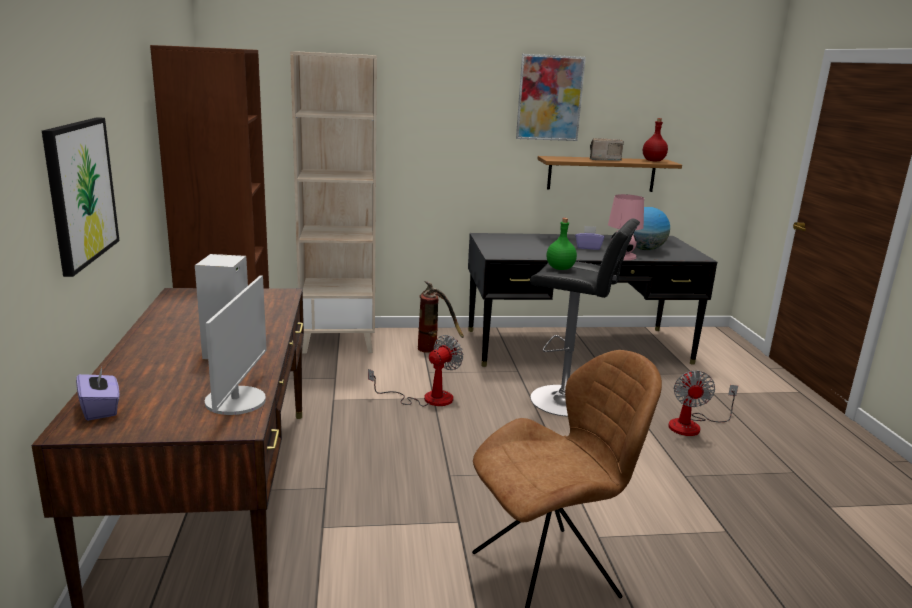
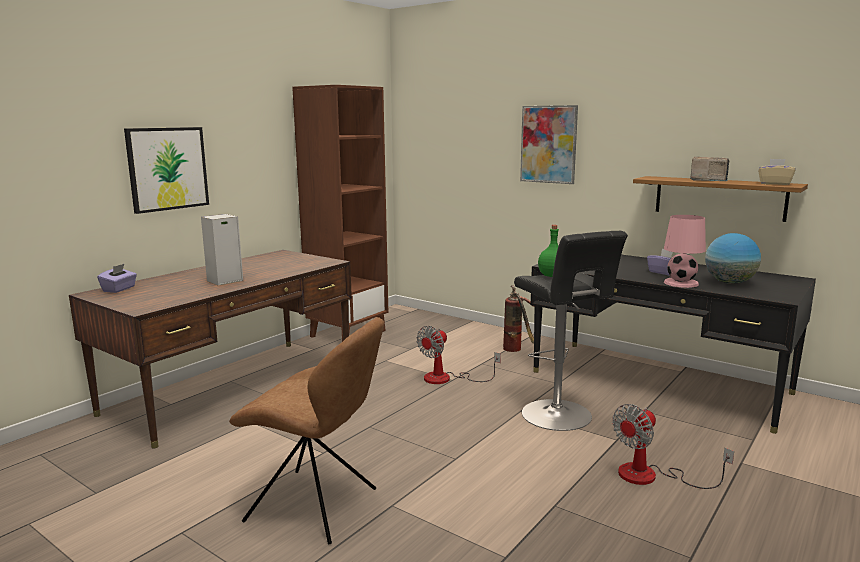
camera: 45 degrees right, 5 degrees down
monitor [205,275,267,415] -> none
beige bookcase [290,51,377,353] -> none
fan [368,335,463,406] -> fan turned 135 degrees clockwise [416,326,501,384]
picture [516,54,586,141] -> picture moved to [520,105,578,184]
red bottle [643,118,668,161] -> beige tissue box [758,159,796,185]

